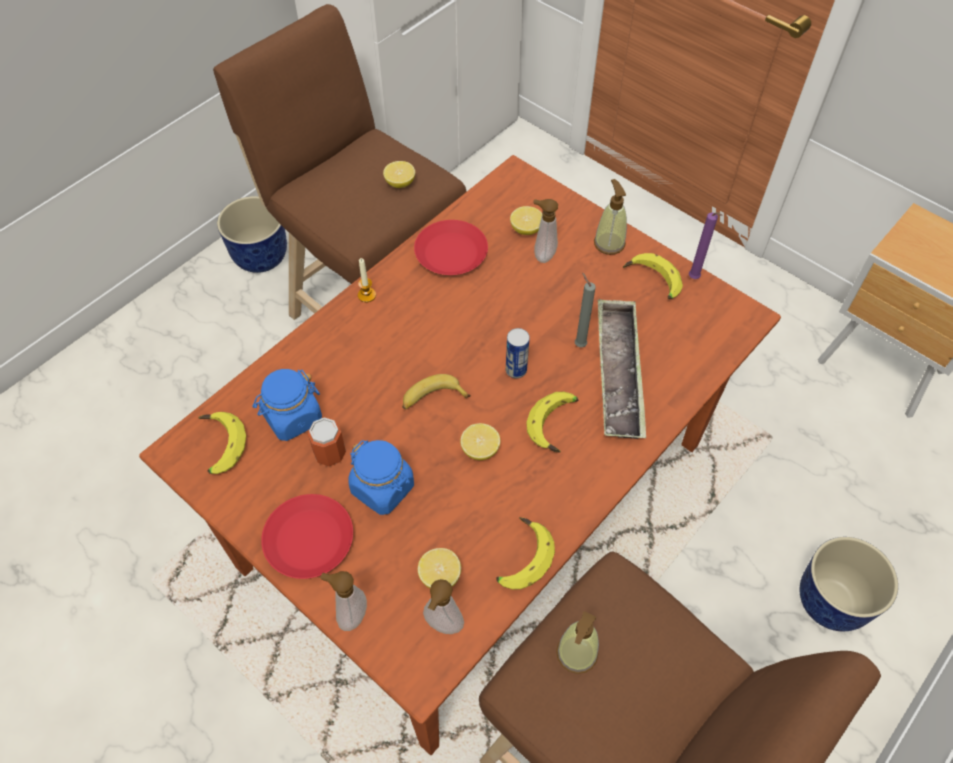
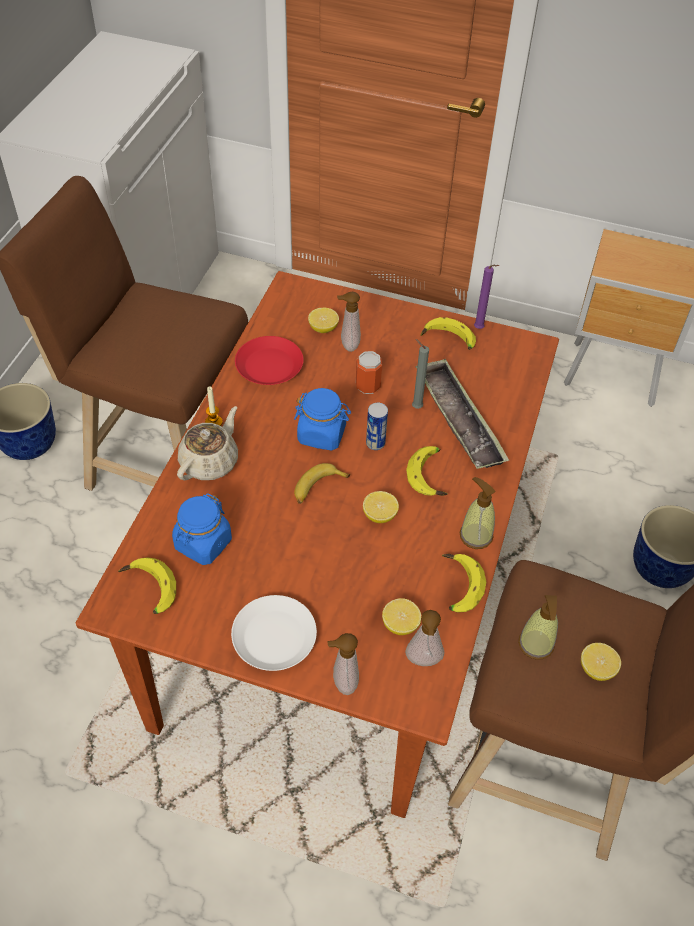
camera: 25 degrees left, 5 degrees down
red plate [261,494,353,579] -> white plate [231,595,317,671]
can [308,417,346,466] -> can moved to [356,351,382,394]
blue jar [349,440,414,515] -> blue jar moved to [294,388,351,451]
lemon [383,161,415,188] -> lemon moved to [581,643,621,681]
soap dispenser [594,179,627,255] -> soap dispenser moved to [459,477,496,549]
none -> beige teapot [177,406,238,480]

